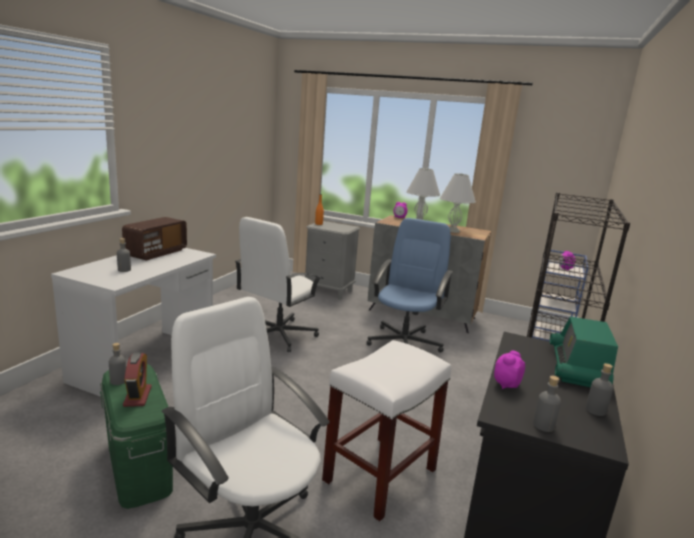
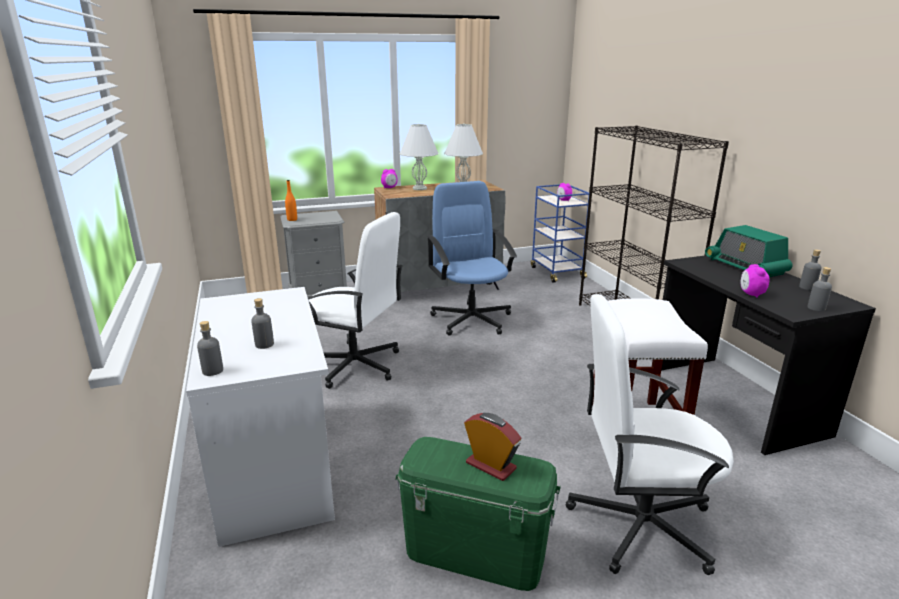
camera: 40 degrees left, 5 degrees up
grey bottle [109,343,126,385] -> grey bottle moved to [197,321,223,376]
radio [122,217,187,260] -> none
white office chair [235,217,321,352] -> white office chair turned 60 degrees counterclockwise [308,212,403,389]

